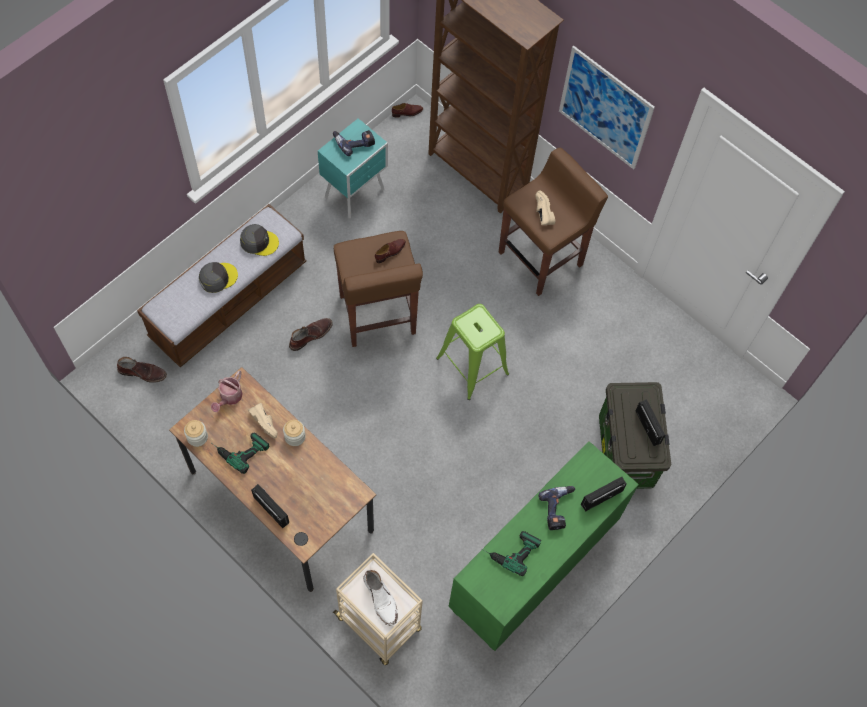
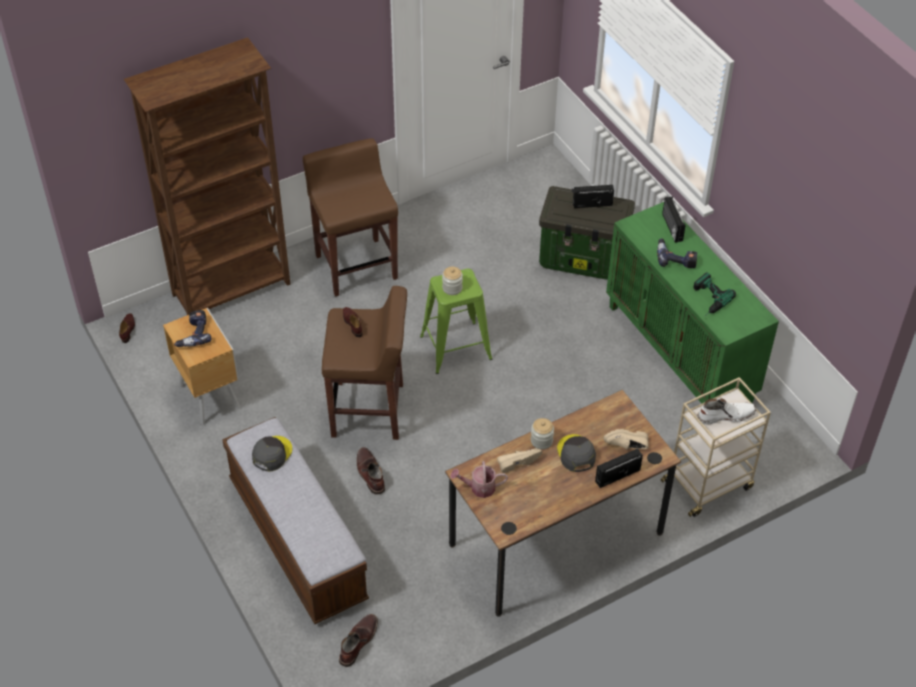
camera: 70 degrees left, 15 degrees down
jar [184,420,208,447] -> jar moved to [442,267,463,295]
grey cap [199,262,238,293] -> grey cap moved to [557,434,596,472]
watering can [211,371,243,412] -> watering can turned 135 degrees clockwise [450,461,508,498]
power drill [212,433,269,474] -> none
turquoise nightstand [317,118,388,219] -> brown nightstand [163,308,240,425]
beige shoe [536,191,555,225] -> beige shoe moved to [603,429,649,449]
picture [559,46,655,169] -> none

